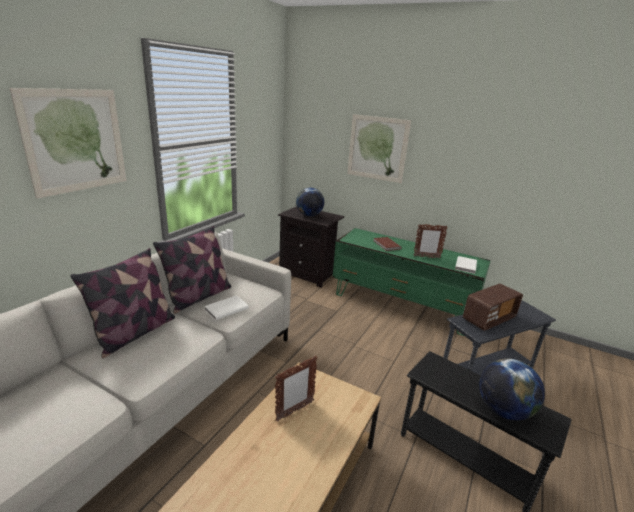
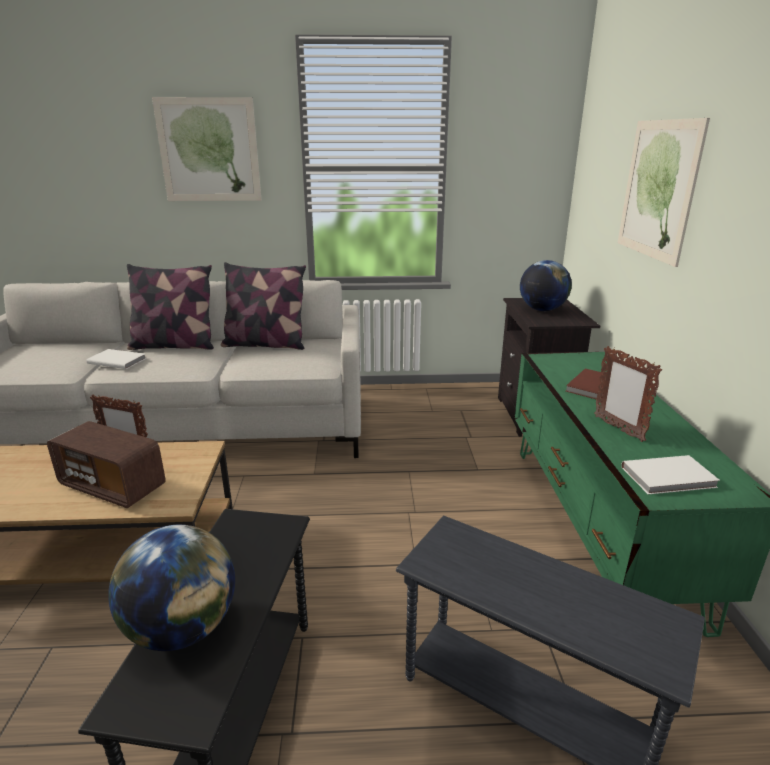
camera: 60 degrees right, 0 degrees up
white book [204,295,249,320] -> white book moved to [87,349,146,369]
radio [463,284,523,331] -> radio moved to [47,421,166,508]

